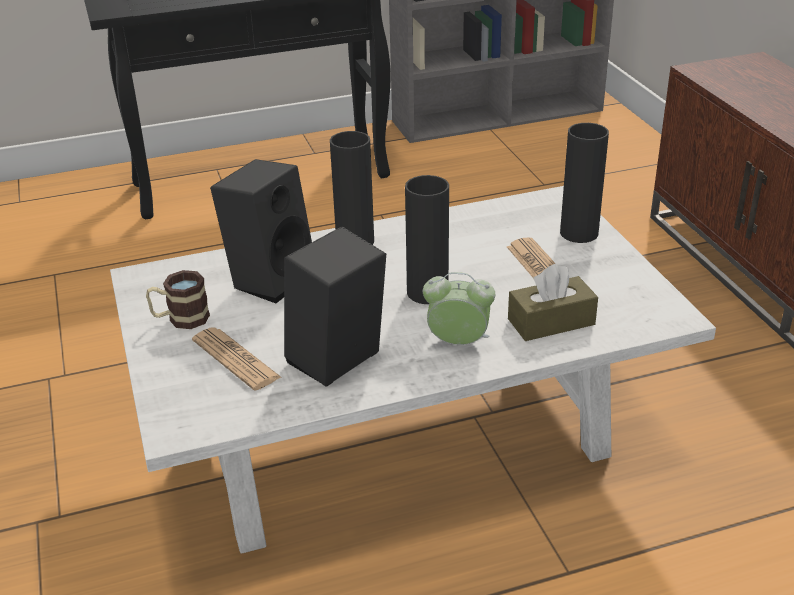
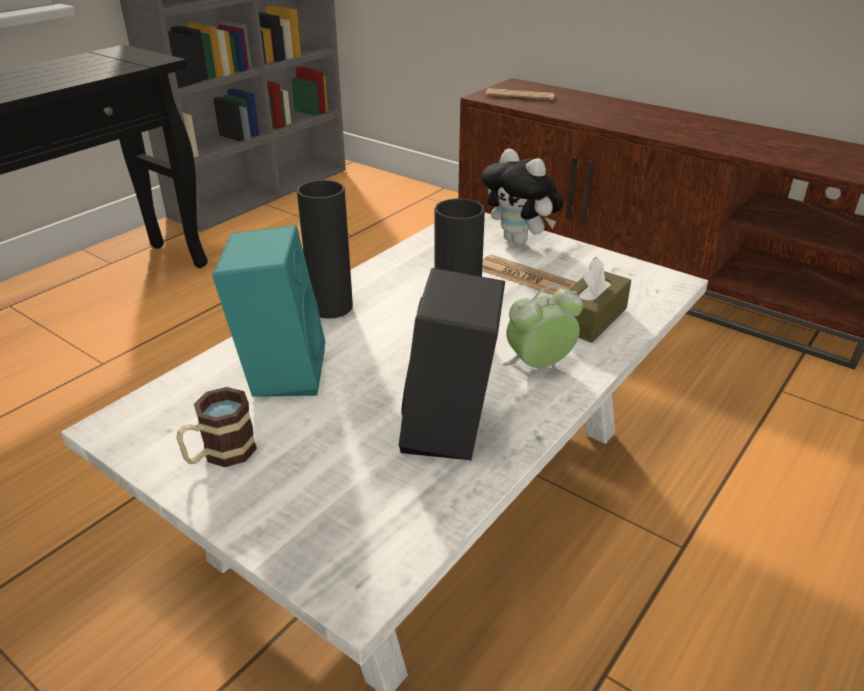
camera: 35 degrees left, 0 degrees up
newspaper [192,327,281,391] -> newspaper moved to [486,88,554,100]
black speaker [210,159,312,303] -> turquoise speaker [212,225,326,397]
black vase [560,123,609,243] -> plush toy [482,148,563,245]

